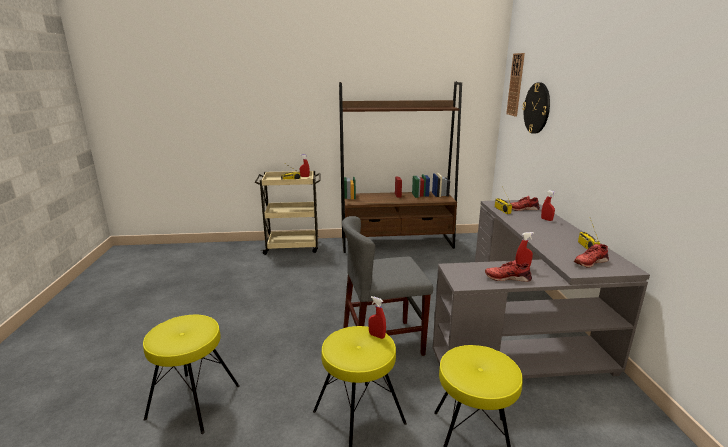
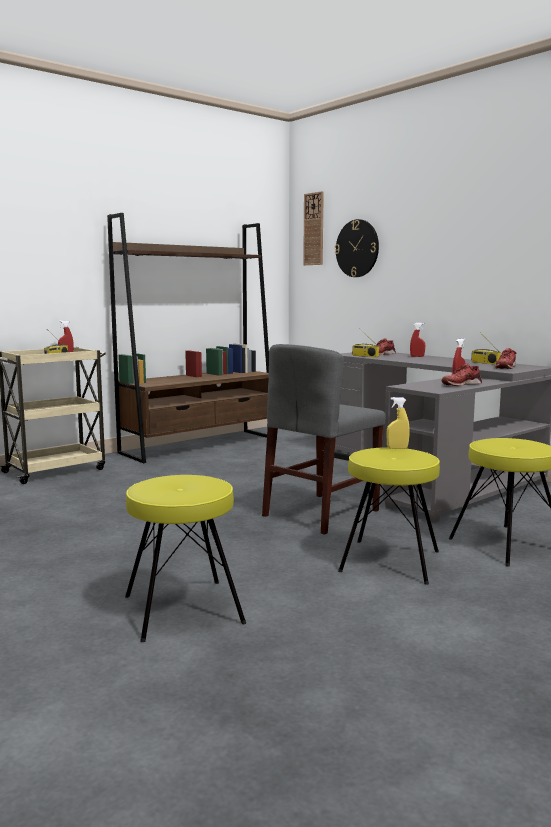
camera: 35 degrees left, 10 degrees down
red spray bottle [368,296,386,339] -> yellow spray bottle [386,397,410,449]

